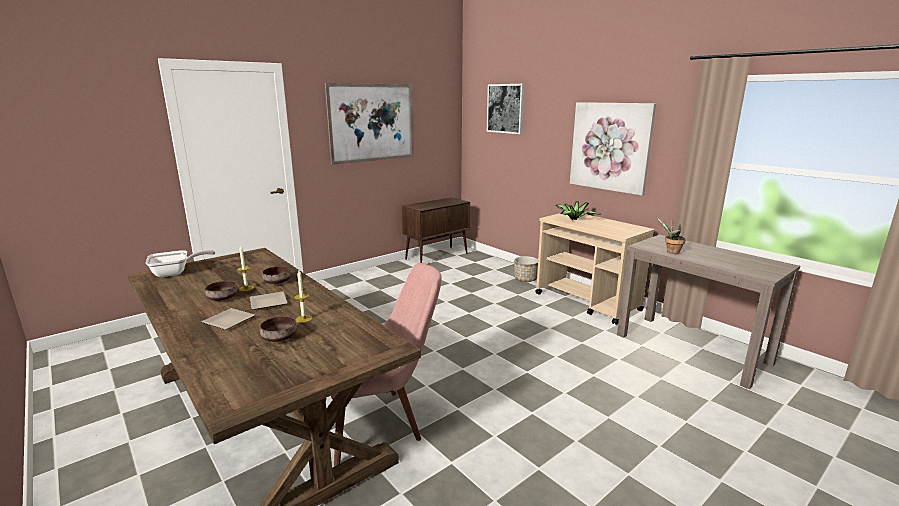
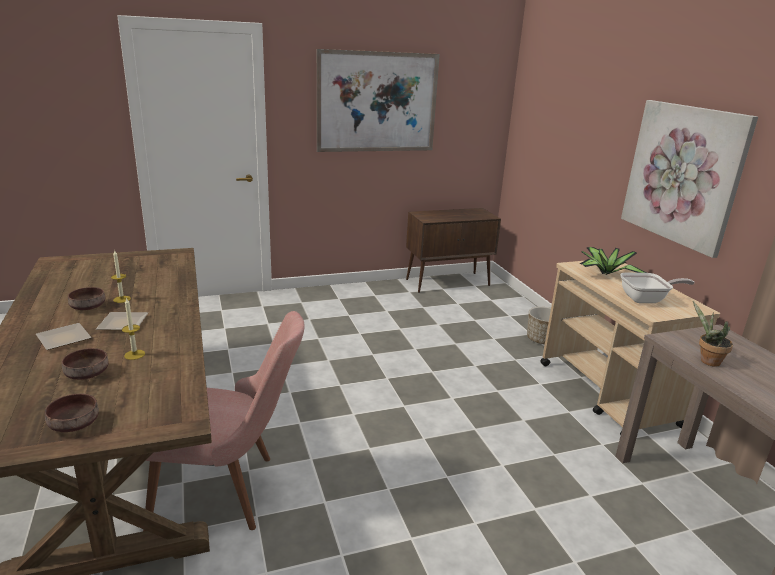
camera: 20 degrees right, 5 degrees up
frying pan [145,250,215,277] -> frying pan moved to [620,273,695,303]
brown bowl [262,266,291,284] -> brown bowl moved to [45,394,99,432]
picture [487,84,525,134] -> none

